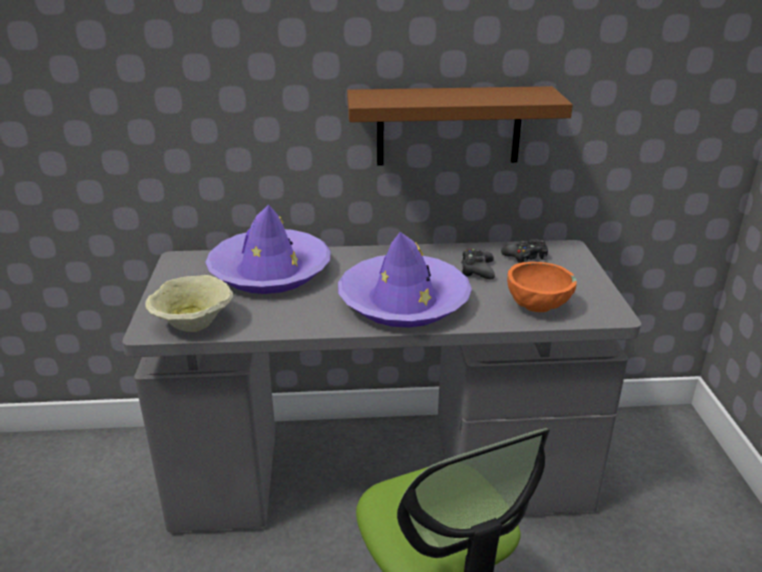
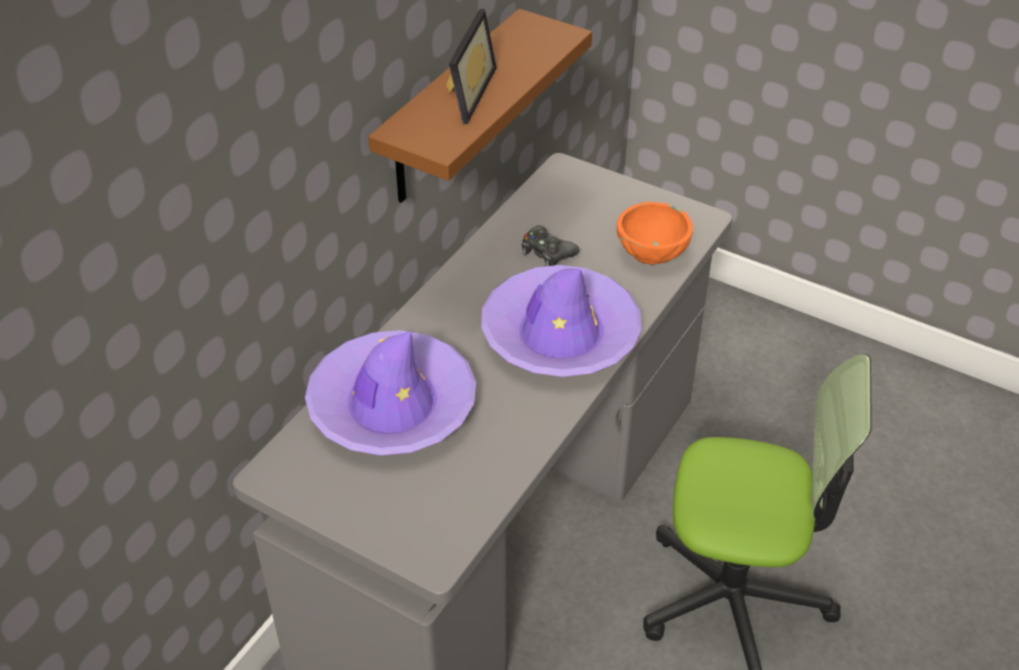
camera: 55 degrees left, 15 degrees up
beige bowl [145,275,233,332] -> none
black game controller [501,239,548,263] -> none
none -> picture frame [446,9,497,124]

